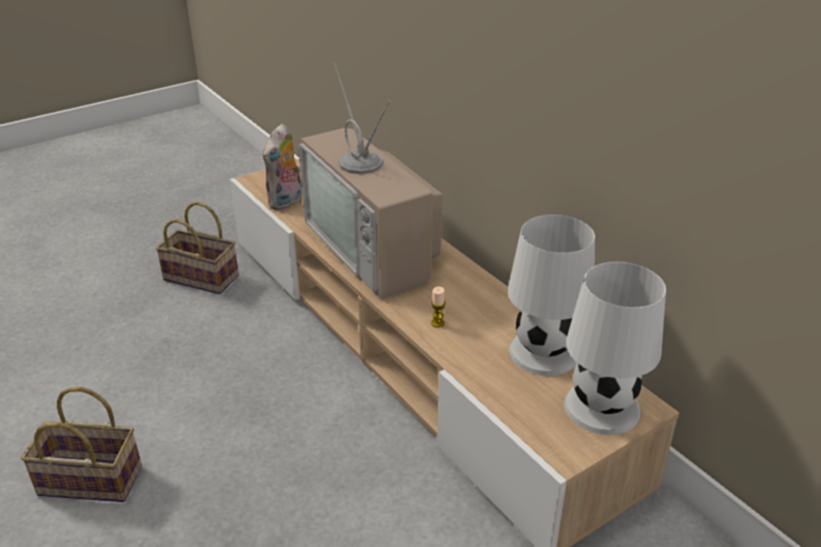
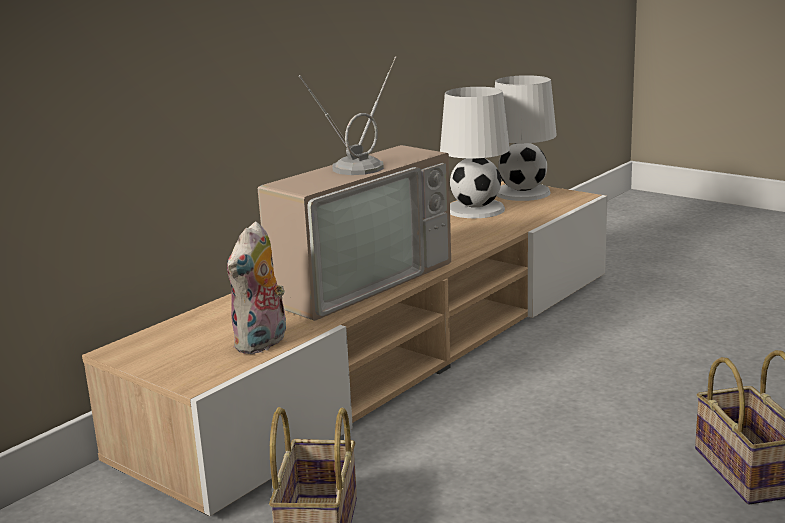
camera: 105 degrees left, 15 degrees down
plush toy [263,124,302,210] -> plush toy turned 105 degrees clockwise [227,221,286,354]
candle [431,287,446,328] -> none

